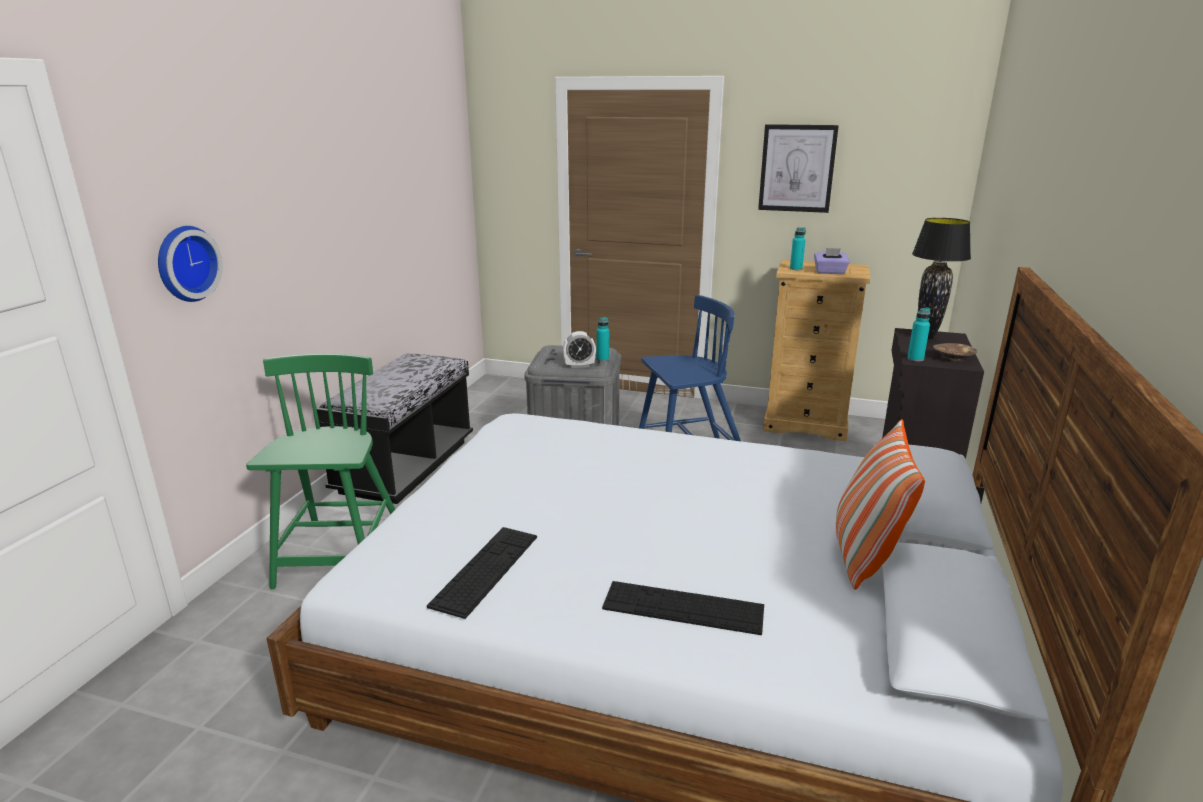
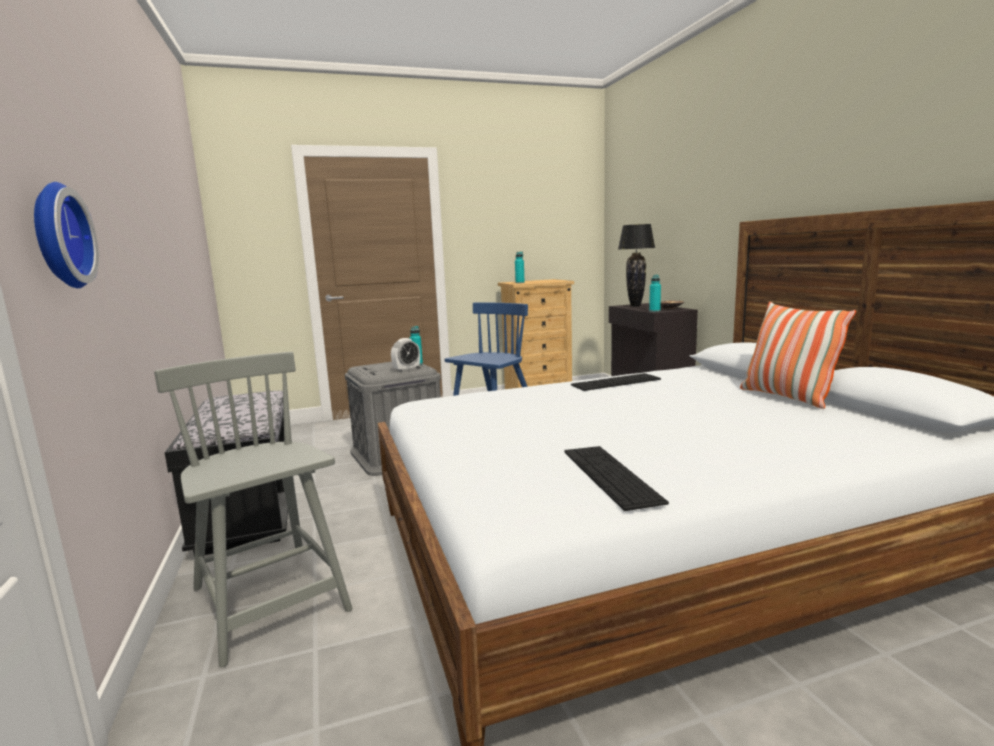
camera: 35 degrees left, 10 degrees down
green chair [246,354,395,589] -> grey chair [154,352,352,667]
keyboard [602,581,764,635] -> keyboard moved to [571,373,661,391]
picture [758,124,839,213] -> none
purple tissue box [814,248,850,274] -> none

